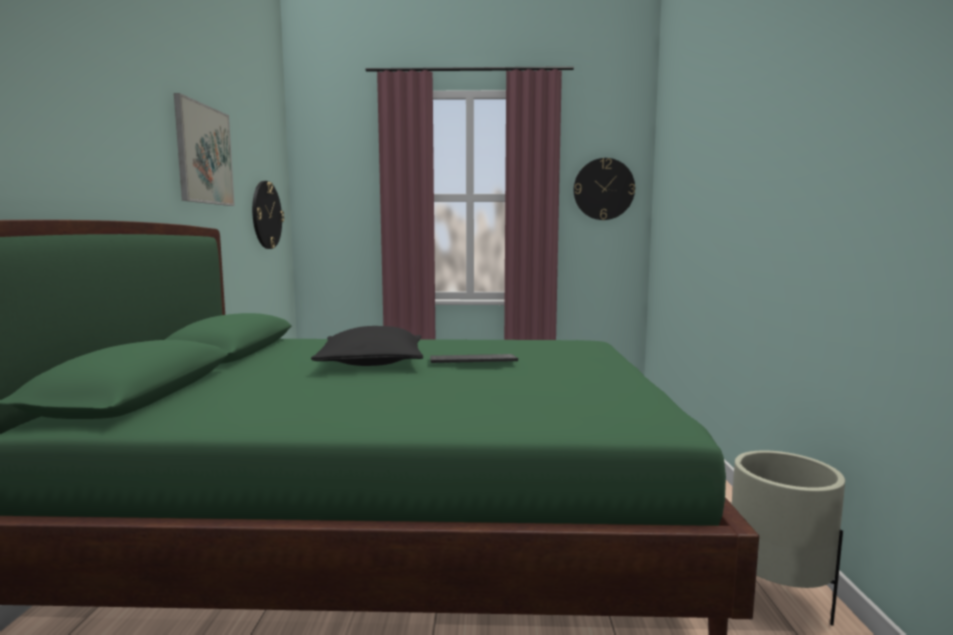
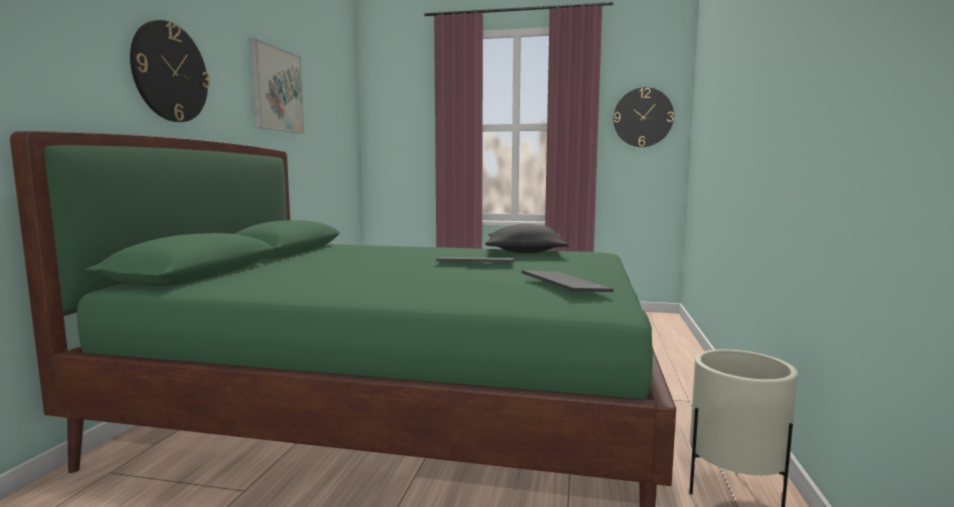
camera: 10 degrees right, 0 degrees up
wall clock [252,181,284,249] -> wall clock moved to [130,20,210,122]
black pillow [311,326,423,366] -> black pillow moved to [485,224,569,253]
none -> keyboard [522,270,614,292]

